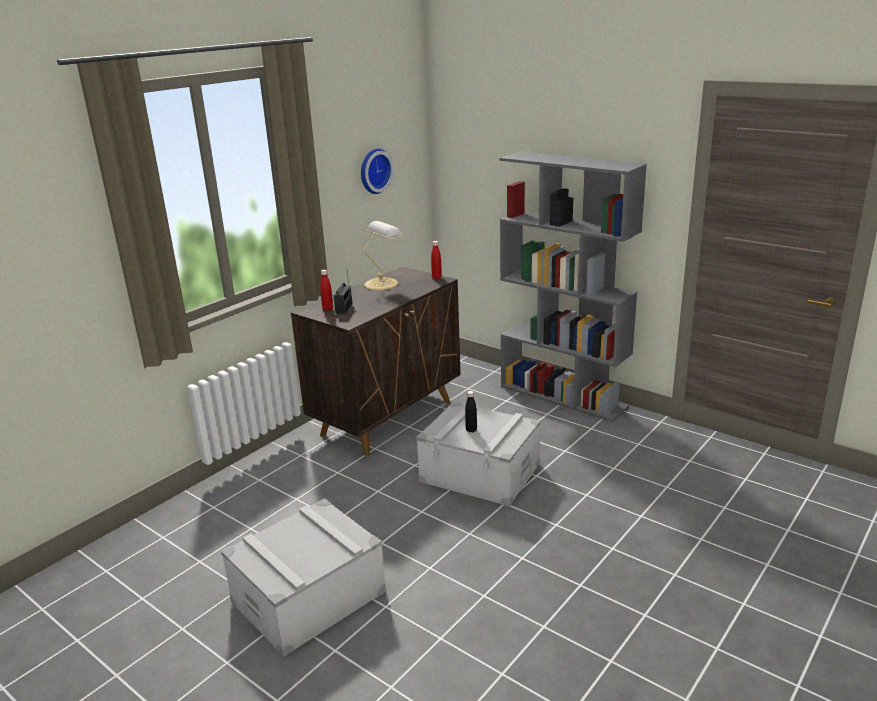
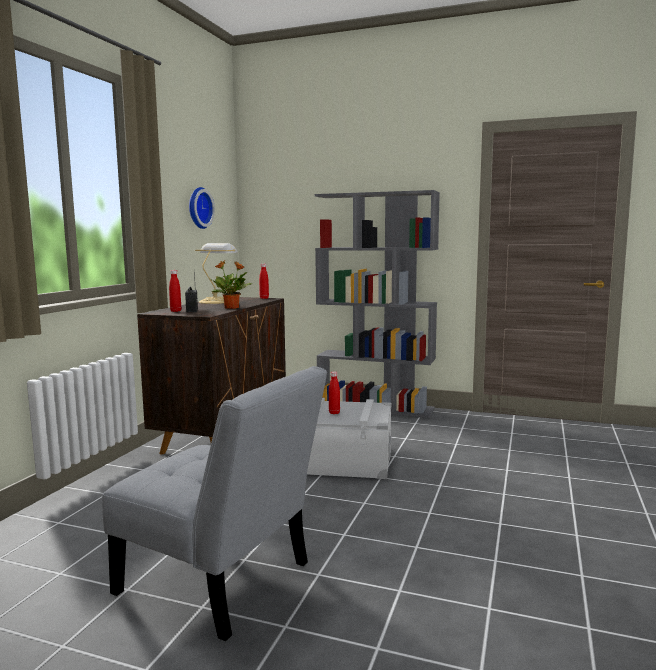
camera: 20 degrees left, 15 degrees down
grey storage box [221,498,386,657] -> grey chair [102,366,327,641]
black bottle [465,391,477,432] -> red bottle [329,371,340,414]
none -> potted plant [210,260,252,309]

